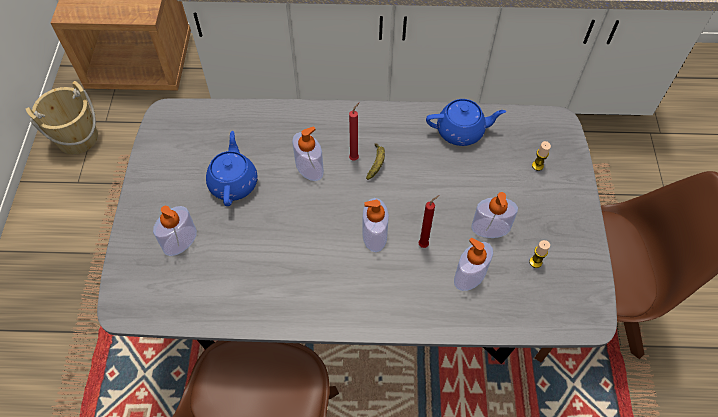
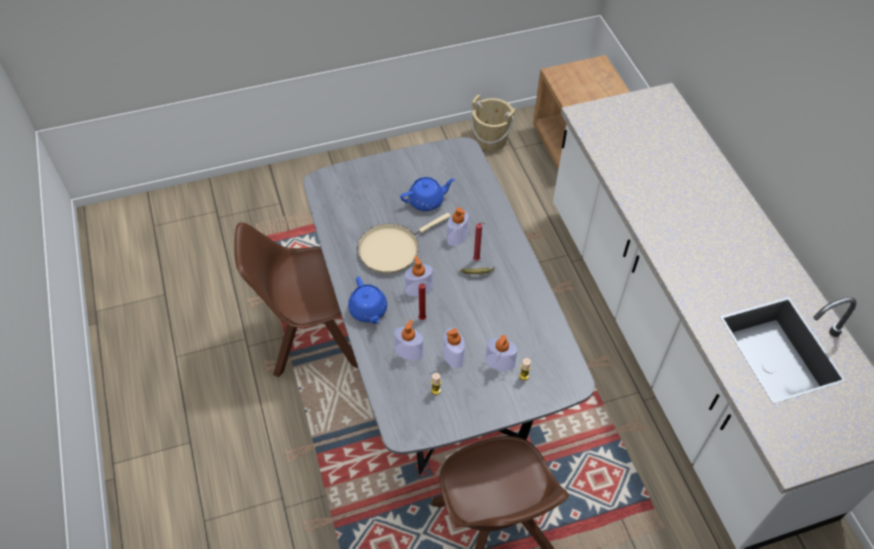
camera: 70 degrees right, 5 degrees down
soap dispenser [153,206,197,256] -> soap dispenser moved to [486,335,517,371]
blue teapot [426,99,506,146] -> blue teapot moved to [348,277,387,324]
none -> beige frying pan [357,213,451,274]

